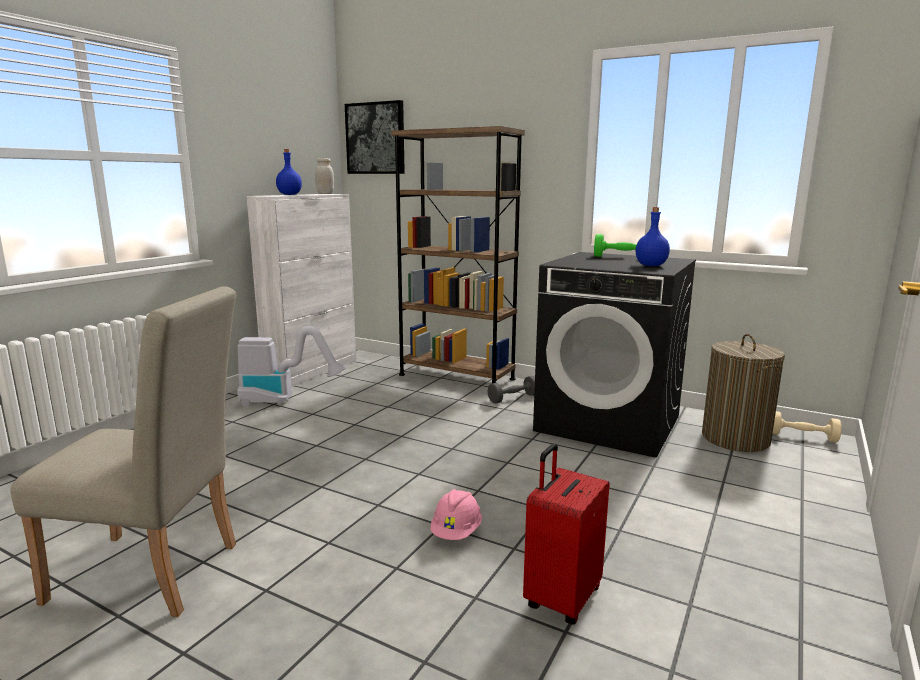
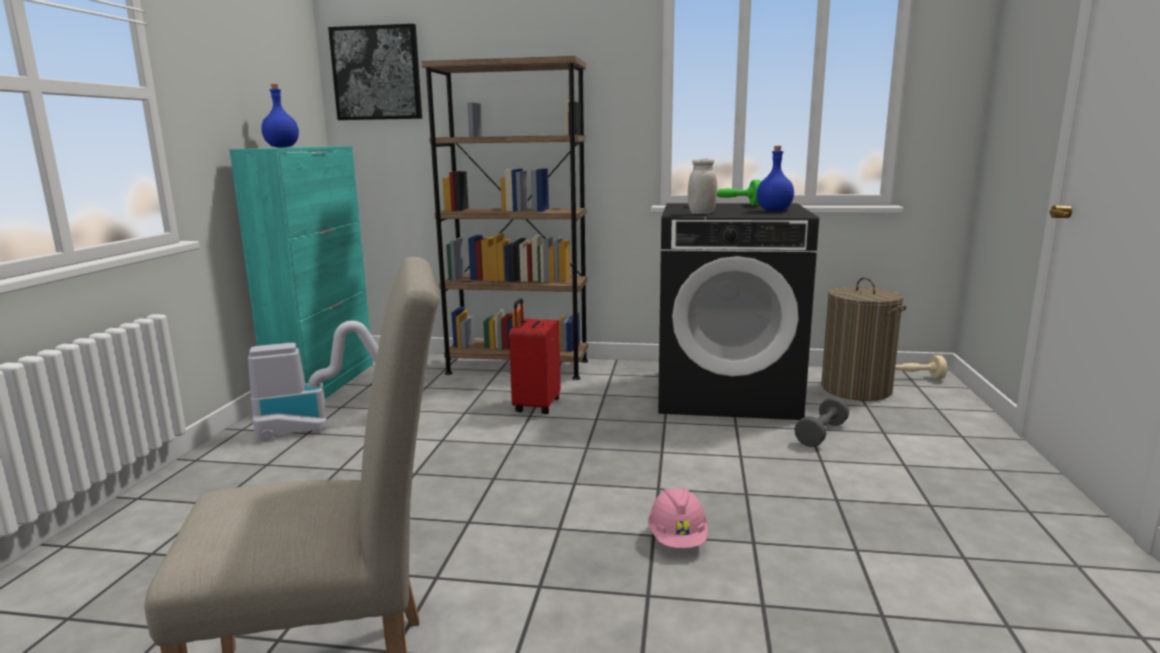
camera: 20 degrees left, 0 degrees up
white cabinet [246,194,356,387] -> turquoise cabinet [229,146,373,399]
white jar [315,158,334,194] -> white jar moved to [688,158,717,214]
grey dumbbell [488,376,535,404] -> grey dumbbell moved to [794,397,849,447]
red suitcase [523,443,610,625] -> red suitcase moved to [509,298,561,414]

